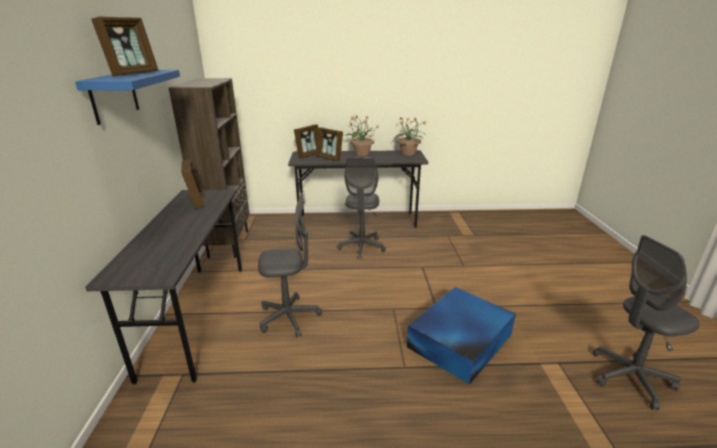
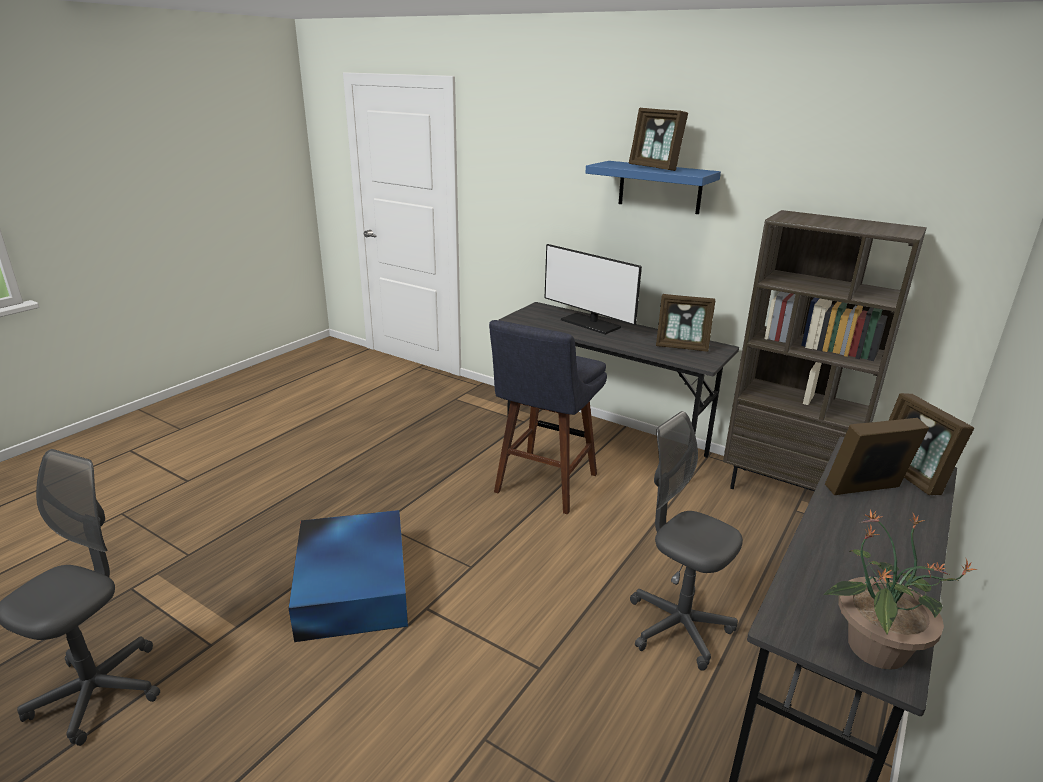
camera: 125 degrees right, 0 degrees up
grey office chair [258,191,322,337] -> blue stool [489,320,607,514]
potted plant [346,115,379,156] -> none
none -> monitor [545,244,642,335]

